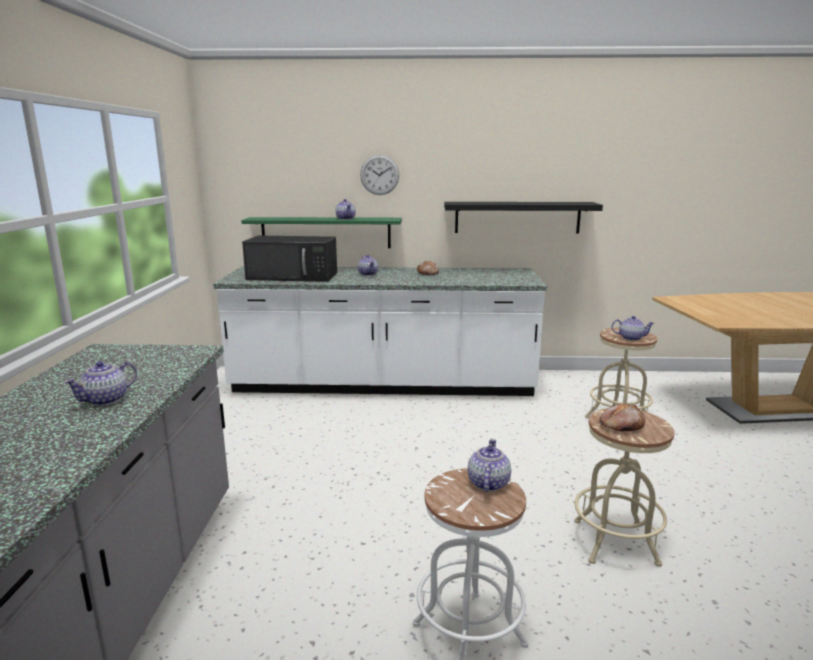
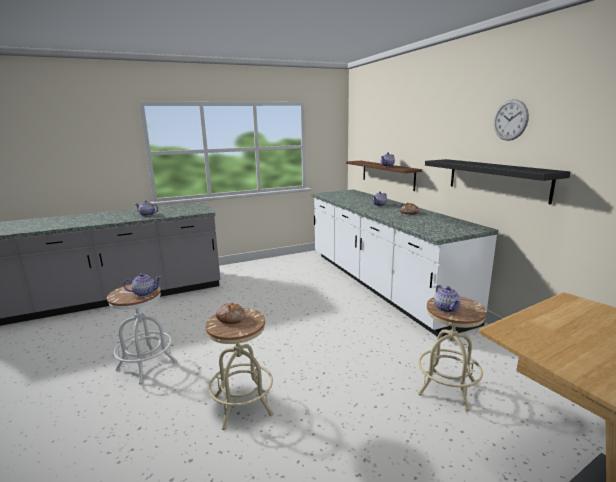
camera: 65 degrees right, 0 degrees up
green shelf [241,217,402,248] -> brown shelf [346,161,422,191]
black microwave [242,235,337,282] -> none
wall clock [360,155,399,195] -> wall clock moved to [494,99,529,141]

